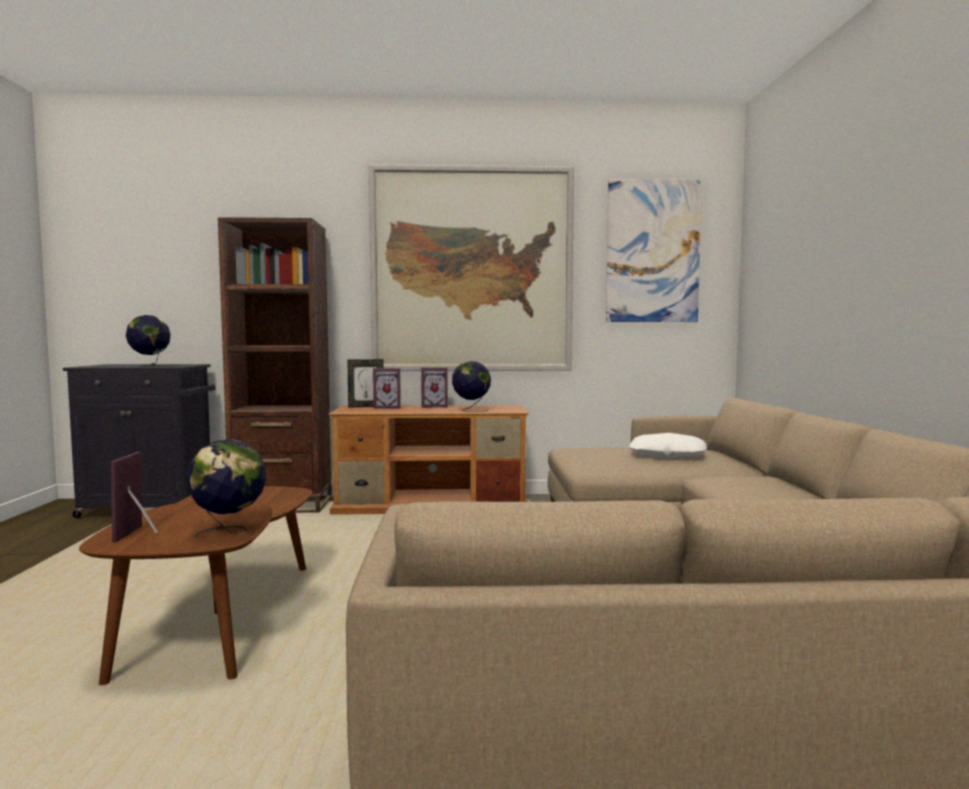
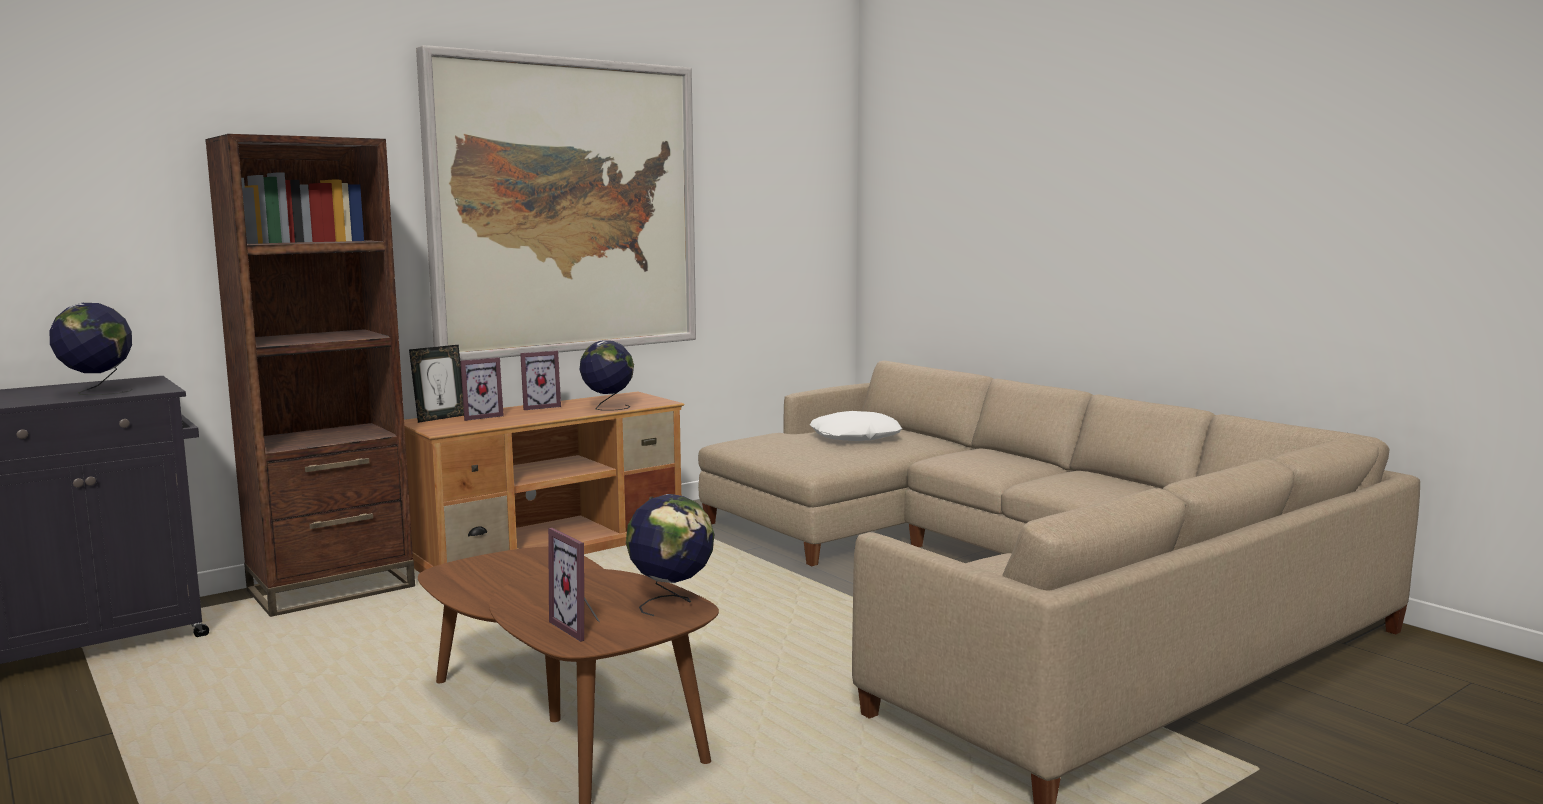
camera: 35 degrees left, 5 degrees up
picture [606,179,702,322] -> none

